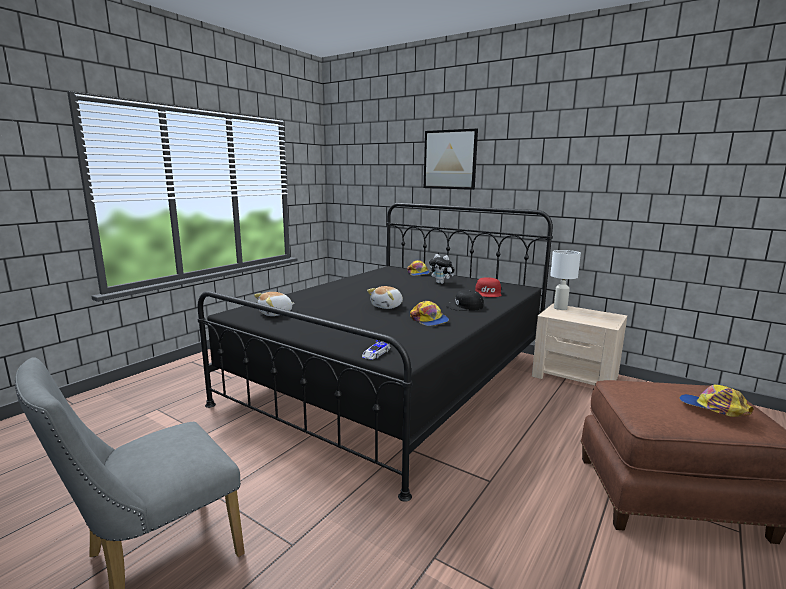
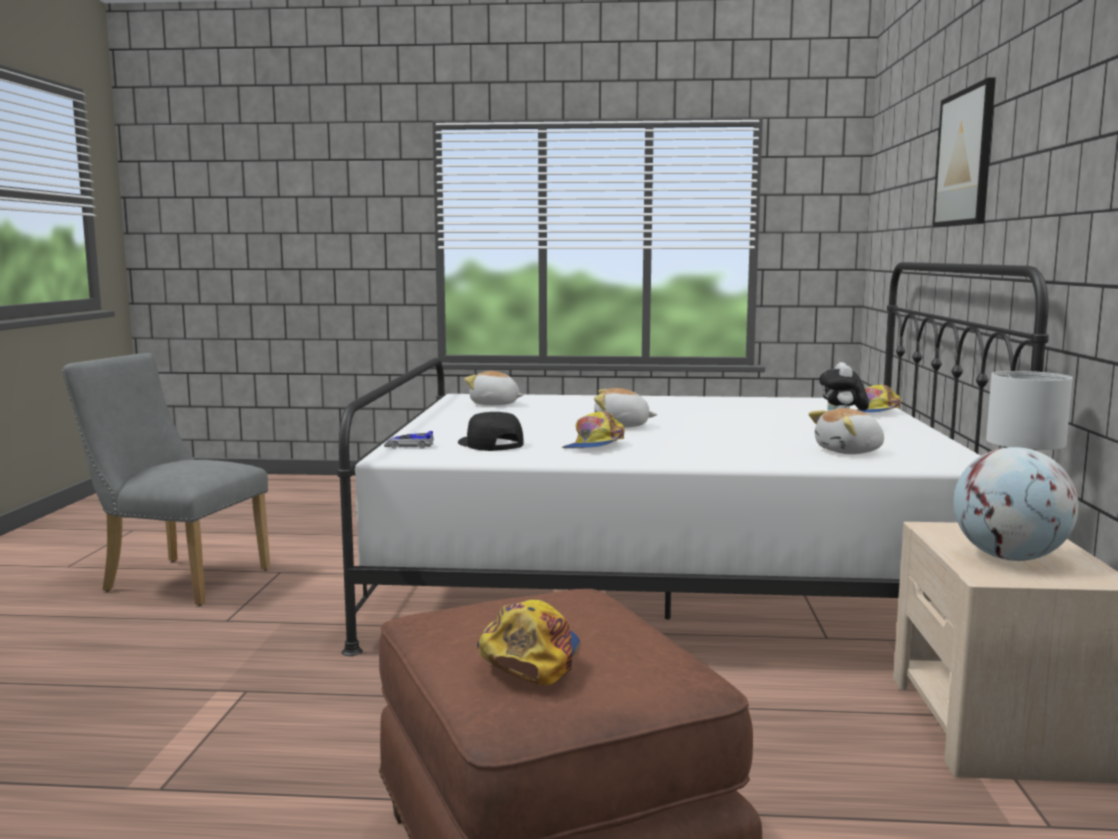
camera: 60 degrees right, 5 degrees down
black bed [198,203,553,502] -> white bed [337,262,1049,656]
black cap [445,290,483,311] -> black cap moved to [458,412,524,451]
red cap [475,277,501,297] -> plush toy [809,408,884,454]
none -> globe [954,447,1079,561]

